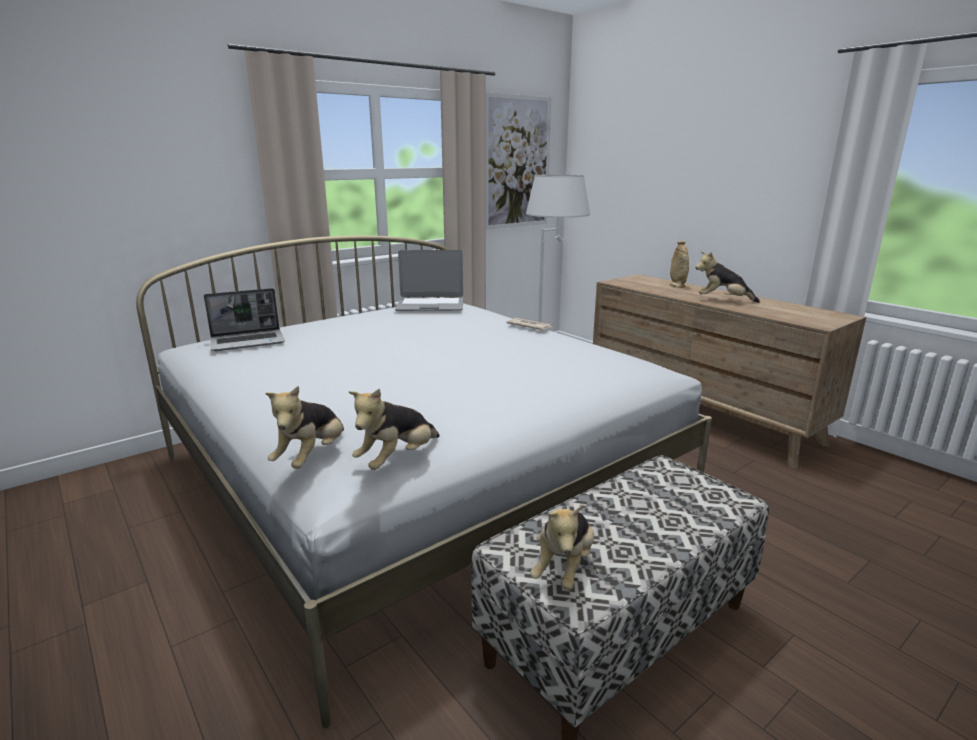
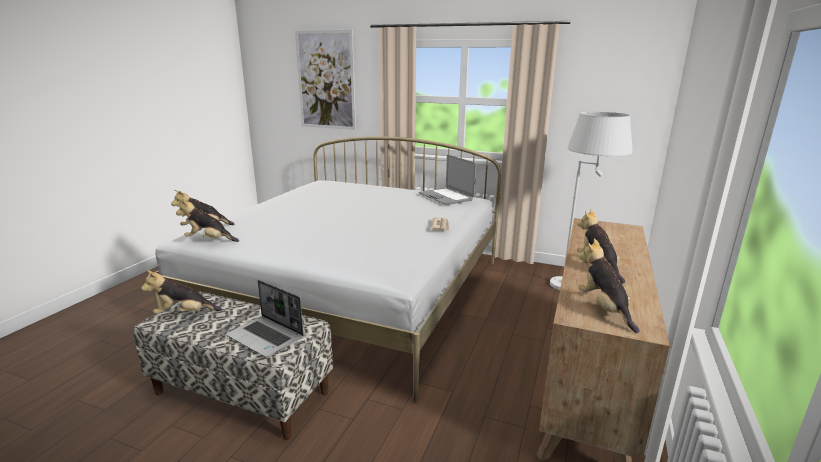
camera: 60 degrees right, 0 degrees up
laptop [204,288,285,351] -> laptop moved to [226,280,304,358]
picture [486,92,551,229] -> picture moved to [295,30,356,130]
beige vase [670,241,689,288] -> none
none -> plush toy [578,238,640,333]

